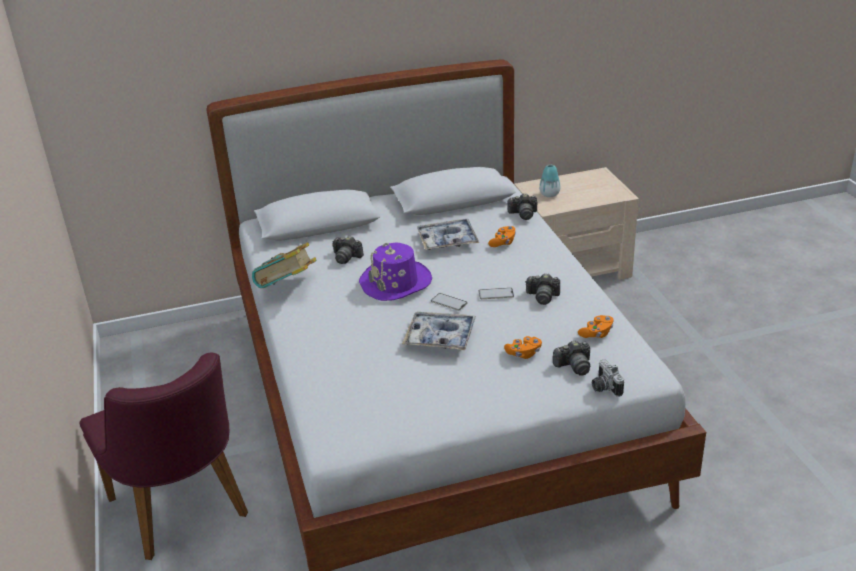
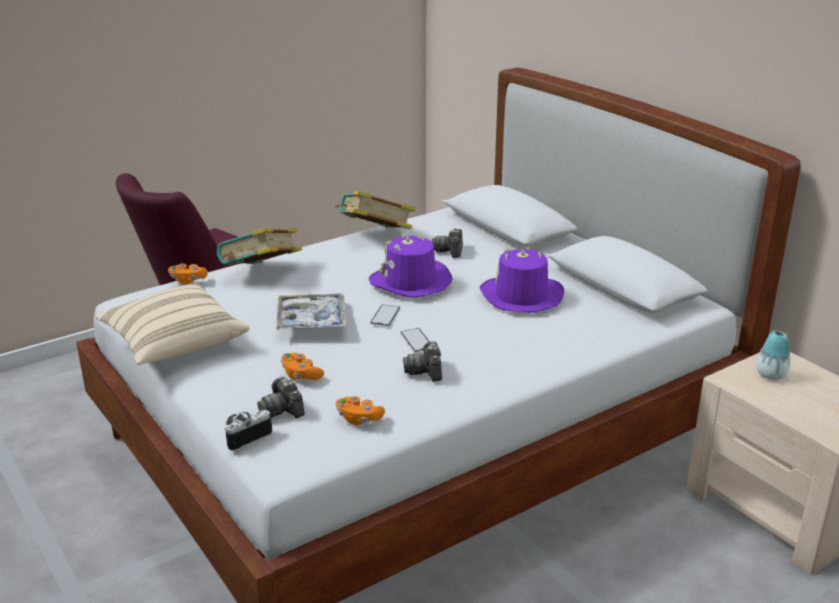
camera: 70 degrees right, 5 degrees down
tray [417,219,479,250] -> purple hat [480,247,564,313]
orange game controller [488,226,516,247] -> orange game controller moved to [168,263,208,285]
camera [507,193,537,220] -> none
none -> beige pillow [95,284,250,365]
none -> book [217,228,302,265]

